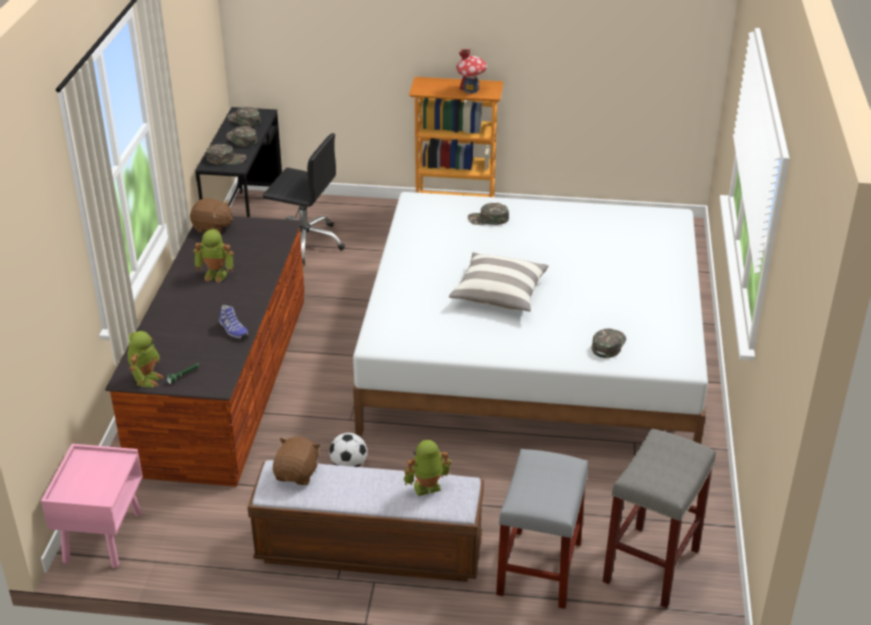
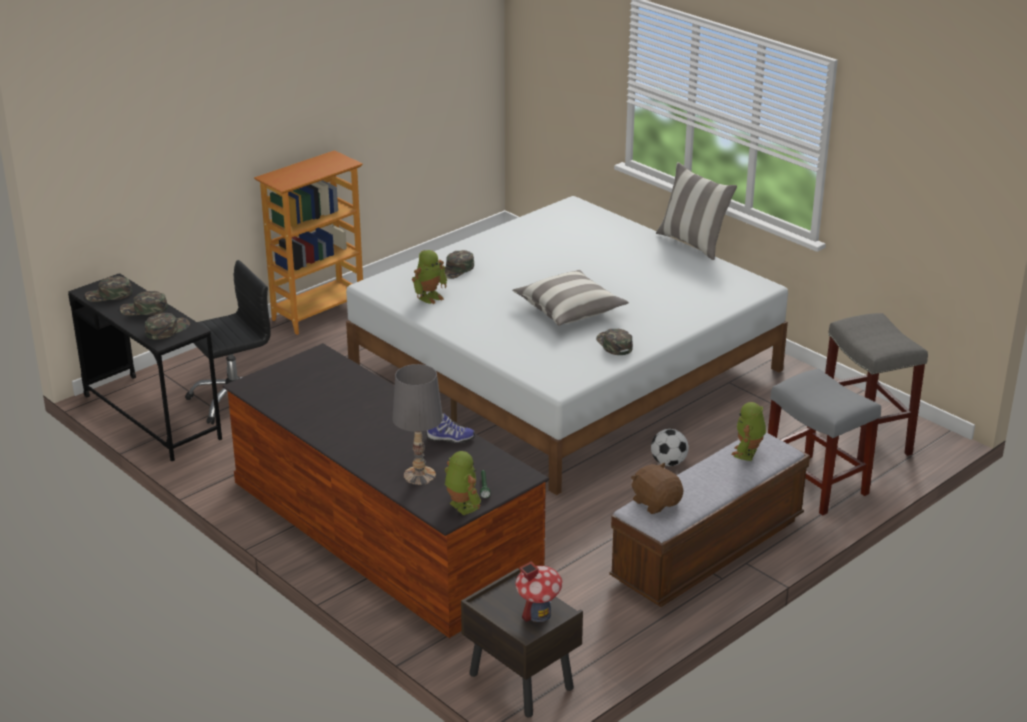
camera: 50 degrees left, 5 degrees down
pink nightstand [41,444,143,568] -> brown nightstand [461,568,583,717]
brown plush toy [190,198,233,234] -> none
toy robot [194,229,234,283] -> toy robot moved to [412,250,447,304]
football [329,433,367,467] -> football moved to [651,429,689,466]
toy house [457,49,487,93] -> toy house moved to [515,561,563,622]
green cap [592,328,626,358] -> green cap moved to [596,329,633,355]
none -> grey table lamp [392,364,443,485]
none -> pillow [656,162,737,260]

